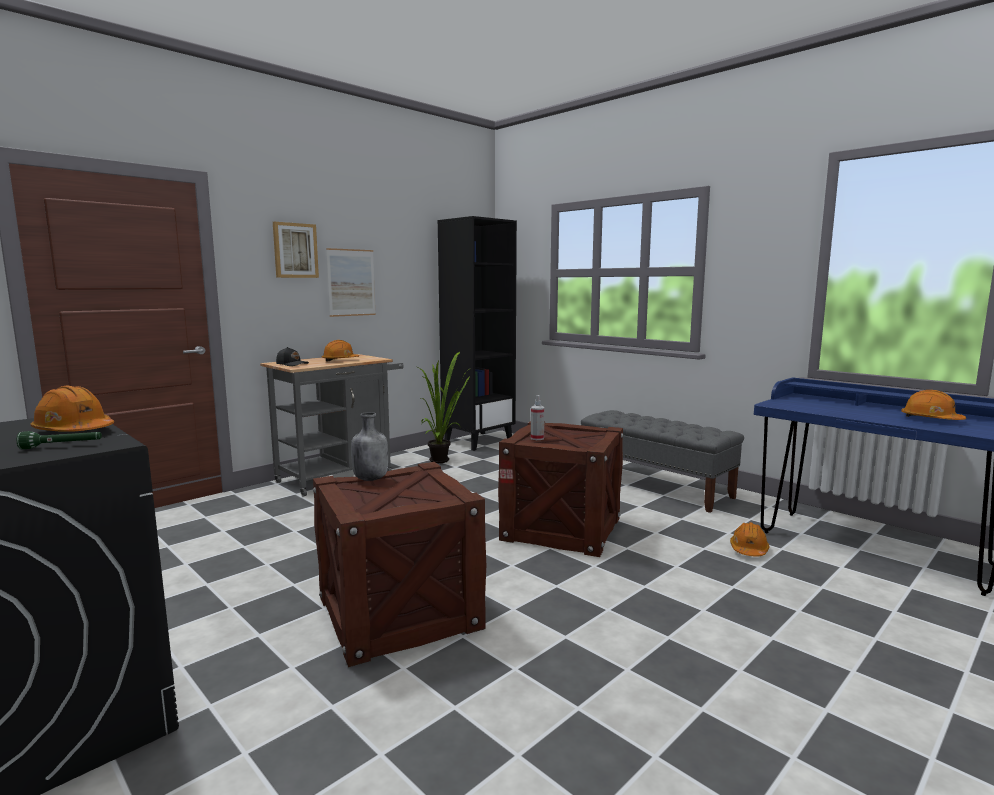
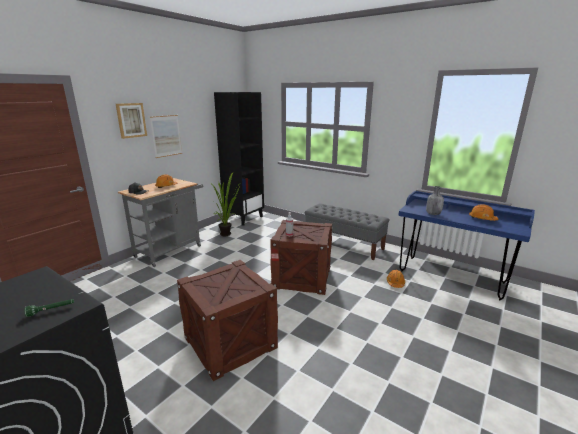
camera: 10 degrees left, 10 degrees up
orange hard hat [31,385,114,432] -> none
grey bottle [351,412,388,481] -> grey bottle moved to [426,186,444,215]

